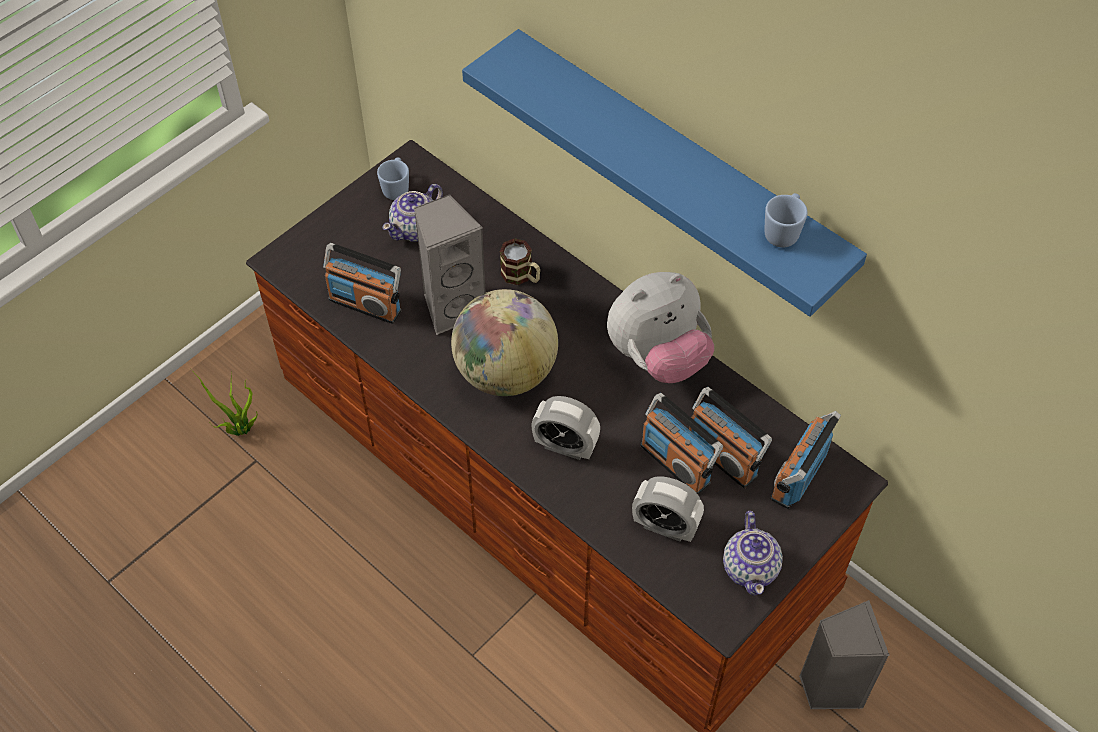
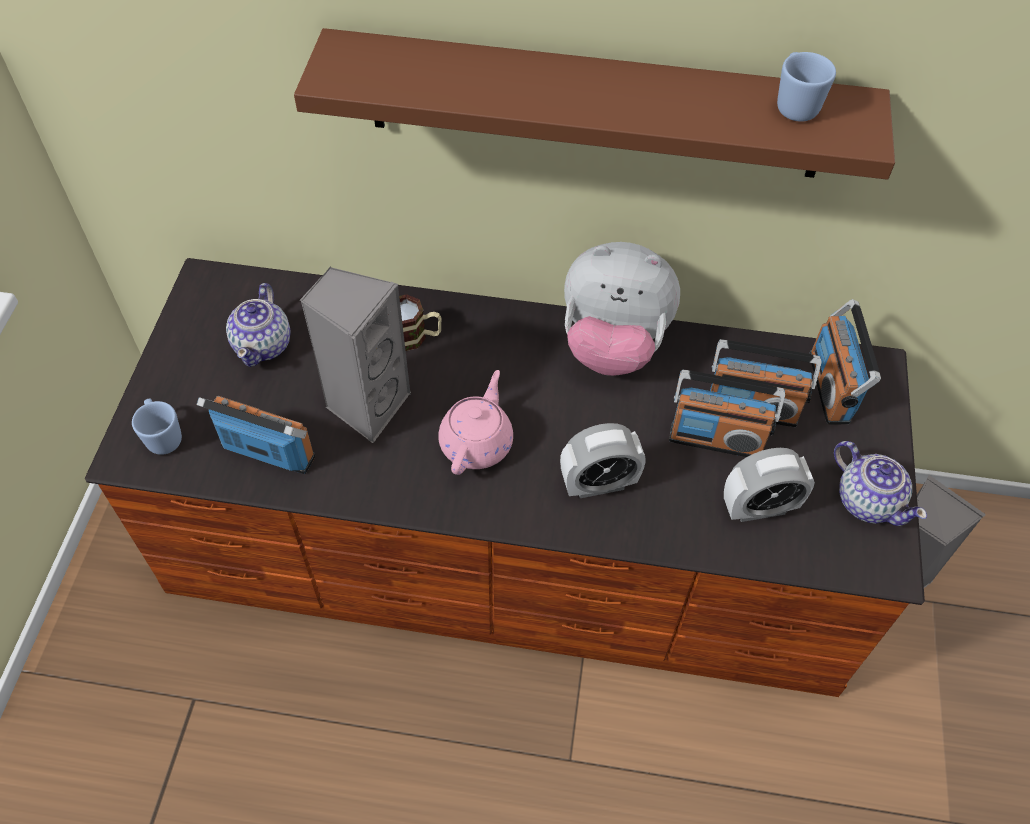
camera: 35 degrees left, 0 degrees up
potted plant [191,369,258,436] -> none
radio [323,243,401,324] -> radio turned 150 degrees counterclockwise [196,396,315,474]
blue mug [377,158,409,200] -> blue mug moved to [132,398,182,455]
globe [451,289,558,396] -> pink teapot [438,370,513,475]
blue shelf [462,29,867,317] -> brown shelf [294,28,895,180]
plush toy [607,272,714,383] -> plush toy turned 75 degrees clockwise [564,242,680,376]

